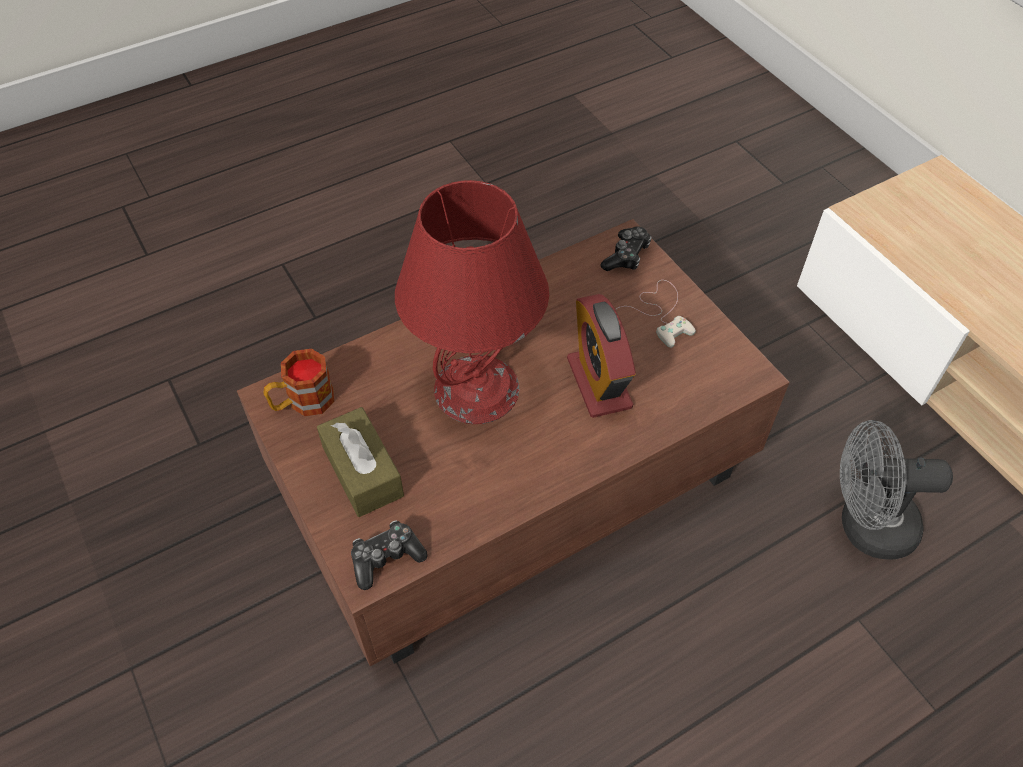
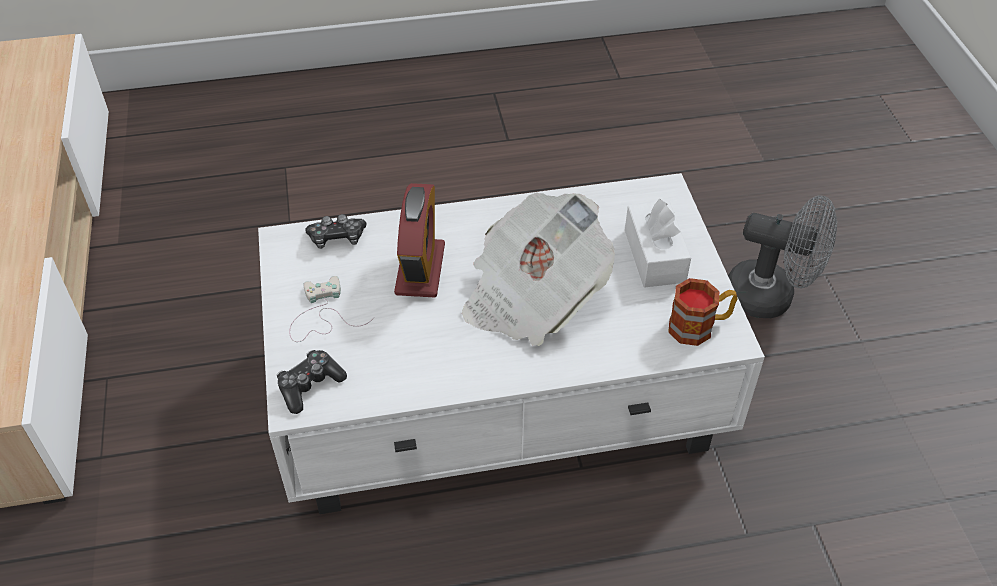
camera: 160 degrees left, 5 degrees down
brown coffee table [237,219,790,666] -> white coffee table [258,173,765,514]
brown tissue box [317,407,404,517] -> white tissue box [625,199,691,288]
game controller [351,520,428,590] -> game controller moved to [305,214,366,249]
red table lamp [395,180,549,424] -> newspaper [462,192,615,346]
grey fan [840,420,953,560] -> grey fan moved to [728,196,837,318]

